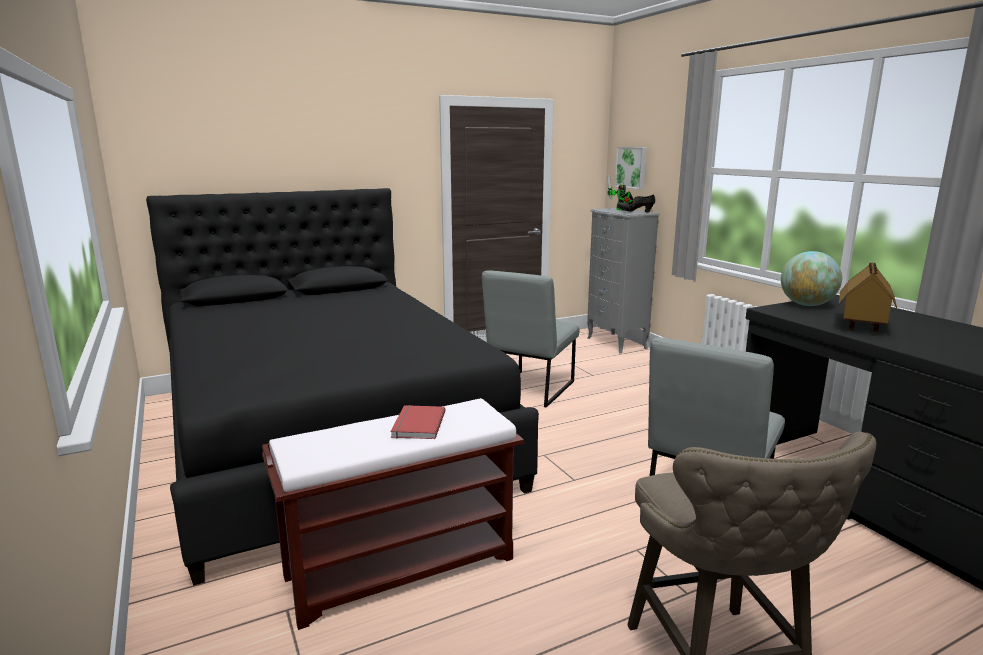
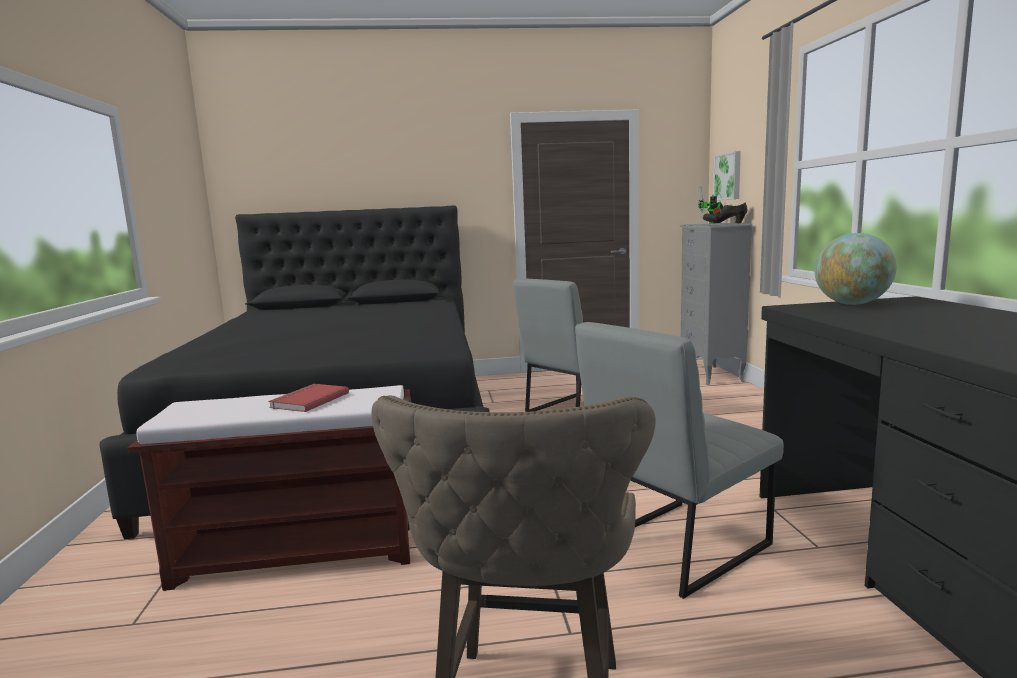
camera: 20 degrees right, 5 degrees down
toy house [839,262,898,333] -> none

